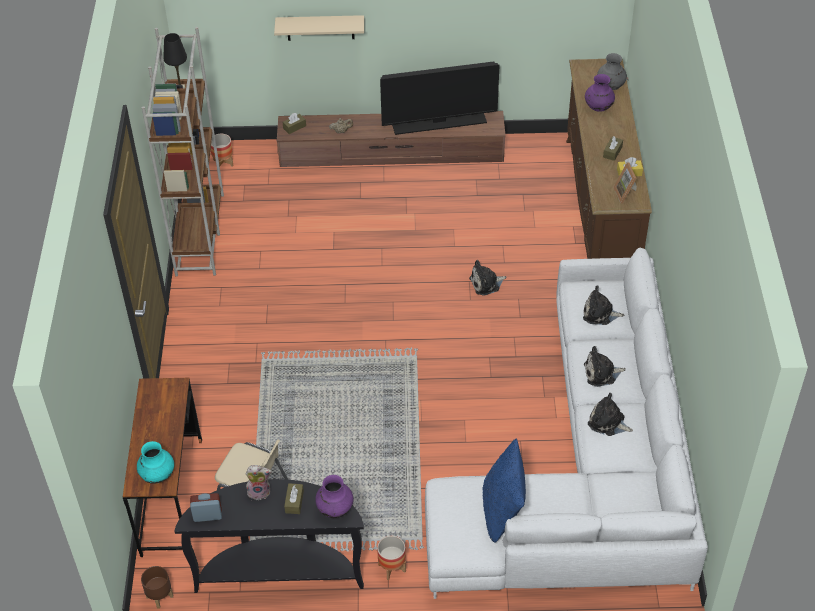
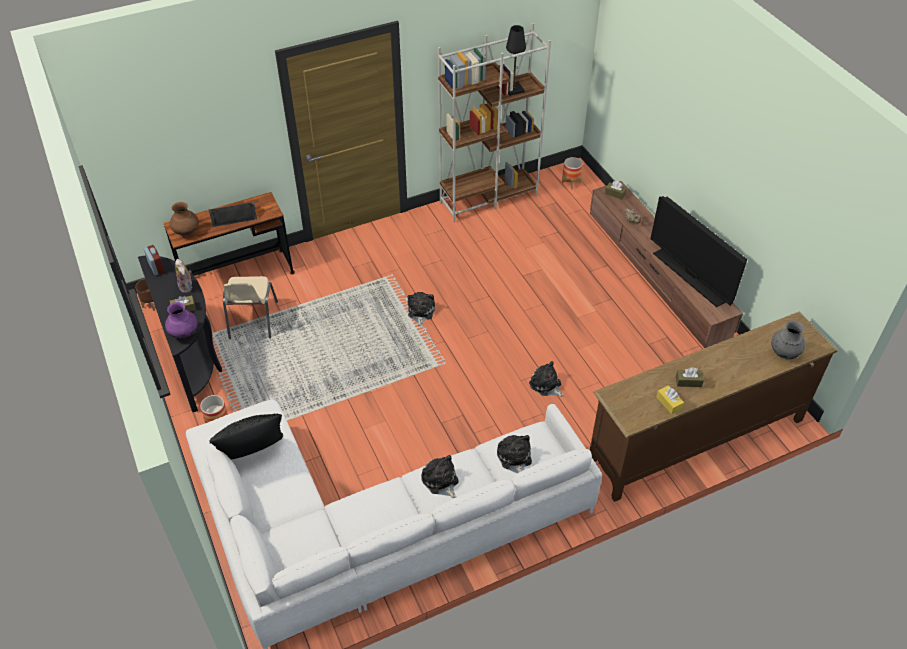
camera: 65 degrees right, 0 degrees up
turquoise vase [137,441,174,484] -> brown vase [170,202,199,236]
beige shelf [274,15,364,41] -> none
blue pillow [483,439,526,542] -> black pillow [210,413,283,460]
purple vase [585,74,615,112] -> none
plush toy [588,393,633,436] -> plush toy moved to [407,292,435,327]
picture frame [613,162,637,203] -> none
none -> black speaker [209,202,257,227]

